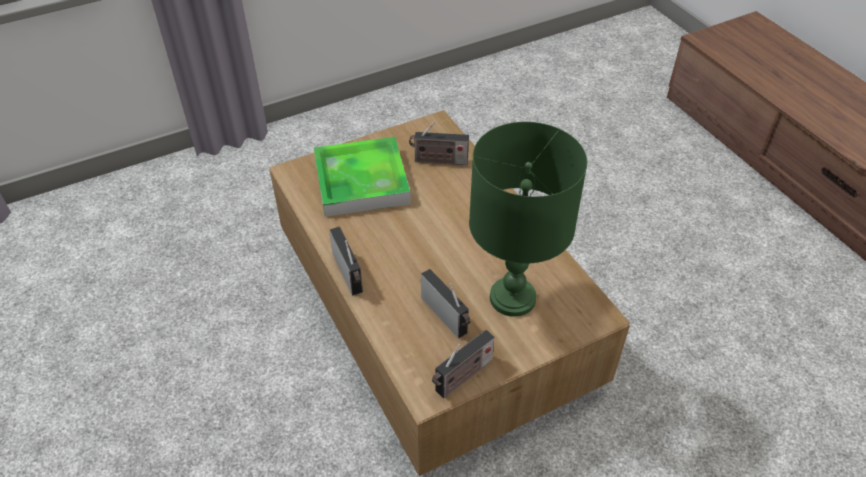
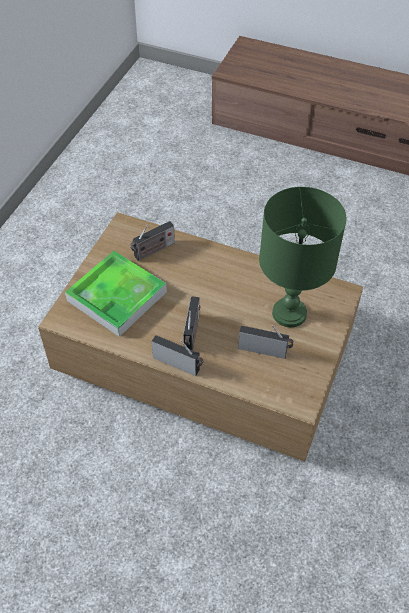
camera: 40 degrees left, 5 degrees up
radio [432,330,494,398] -> radio moved to [183,296,200,350]

